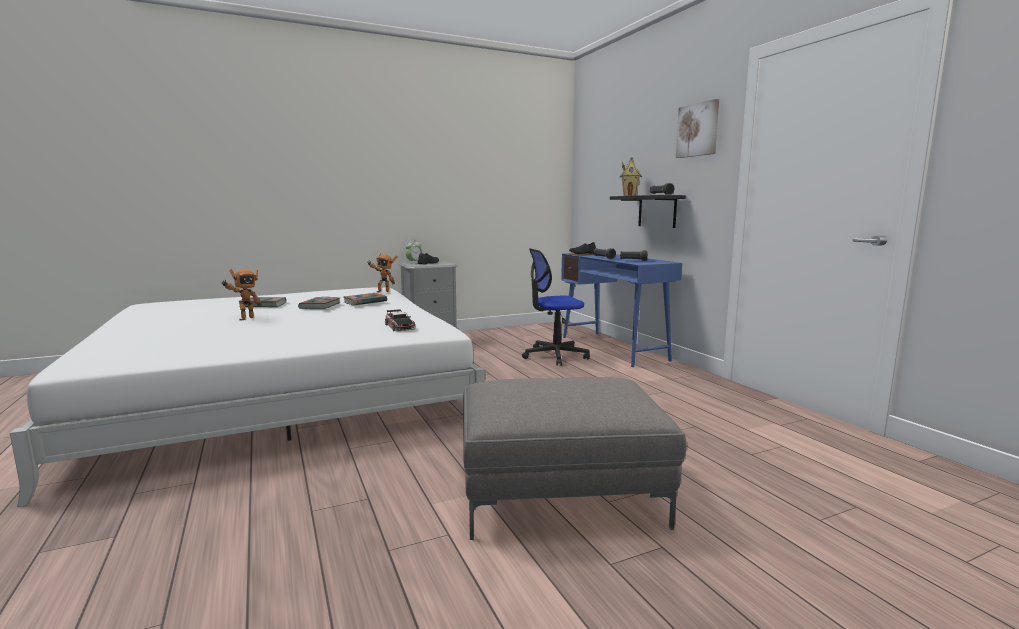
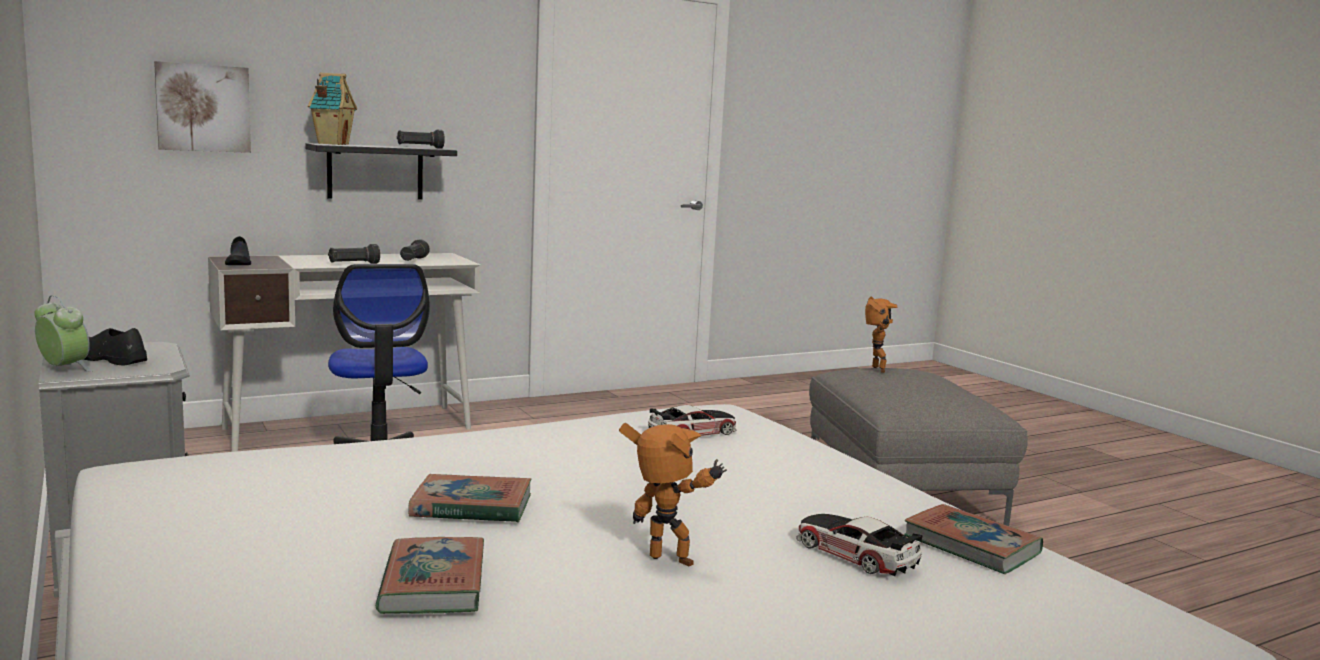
camera: 95 degrees left, 0 degrees up
book [344,293,387,305] -> book moved to [904,504,1043,574]
toy robot [368,253,398,292] -> toy robot moved to [865,297,898,373]
blue desk [561,253,682,367] -> white desk [208,253,481,452]
picture [676,99,719,158] -> picture moved to [154,61,251,153]
none -> toy car [796,514,923,576]

